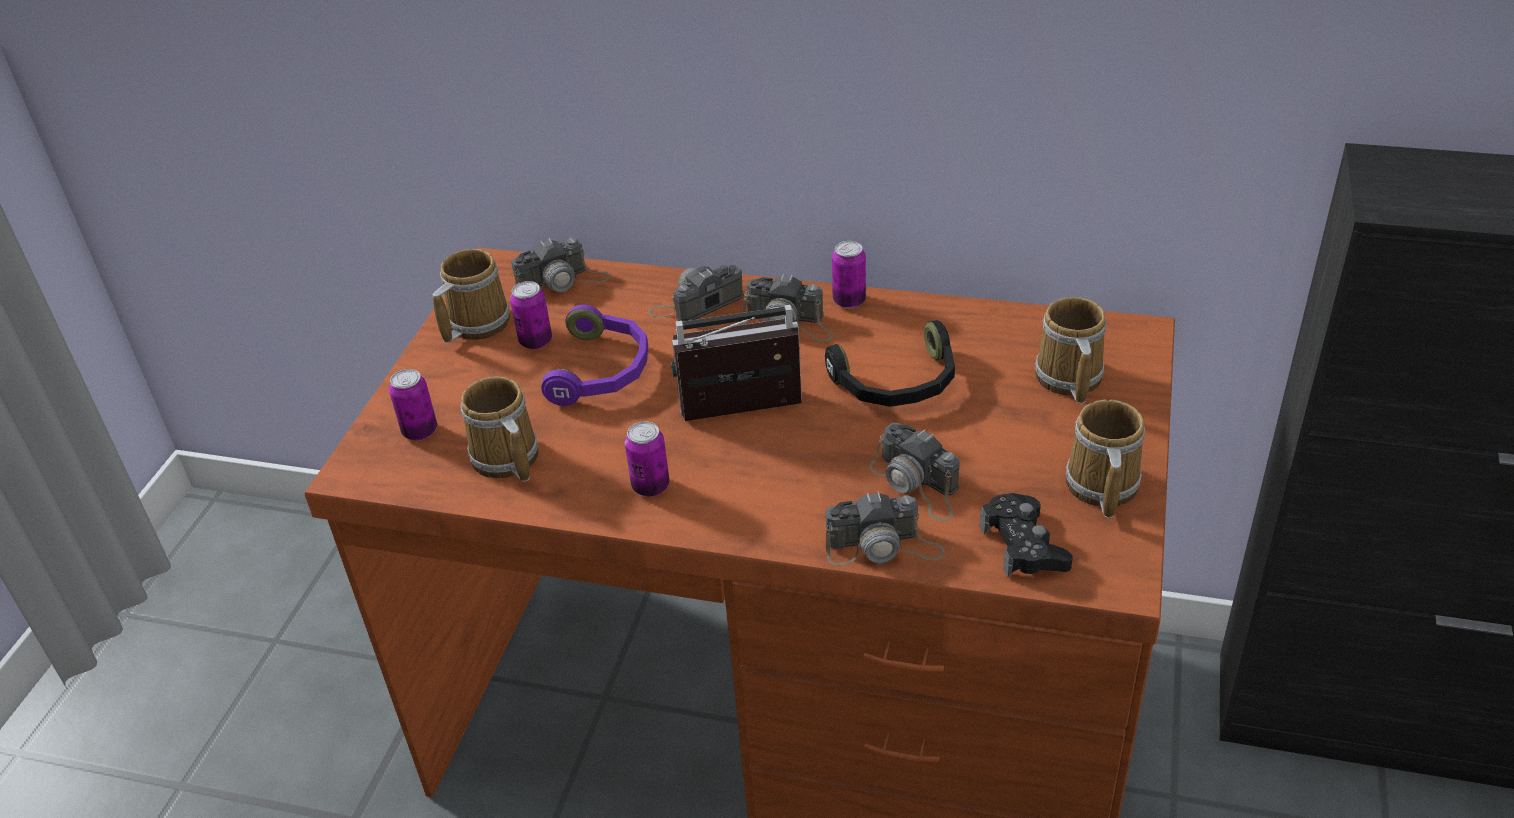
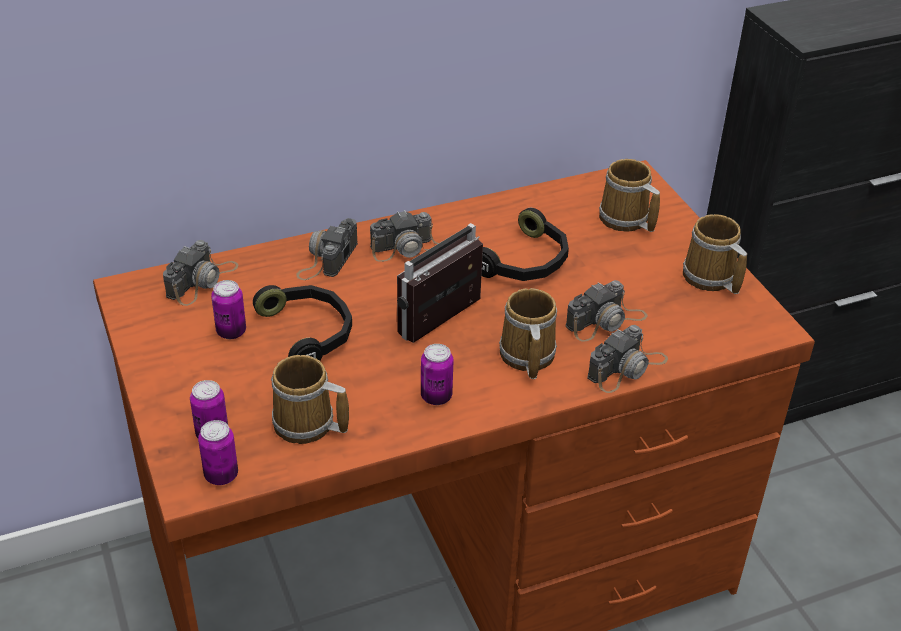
camera: 40 degrees left, 0 degrees up
mug [433,249,510,343] -> mug moved to [499,288,557,379]
purple headphones [541,305,648,406] -> black headphones [253,285,352,361]
can [832,241,866,308] -> can moved to [198,420,238,485]
camera [869,423,960,522] -> camera turned 45 degrees counterclockwise [565,280,648,342]
black game controller [980,493,1073,577] -> none

